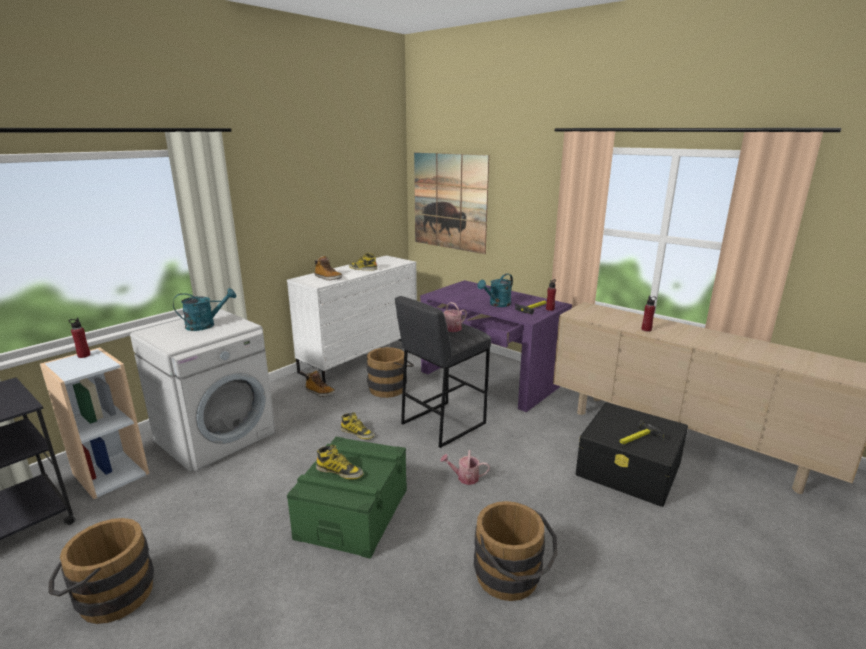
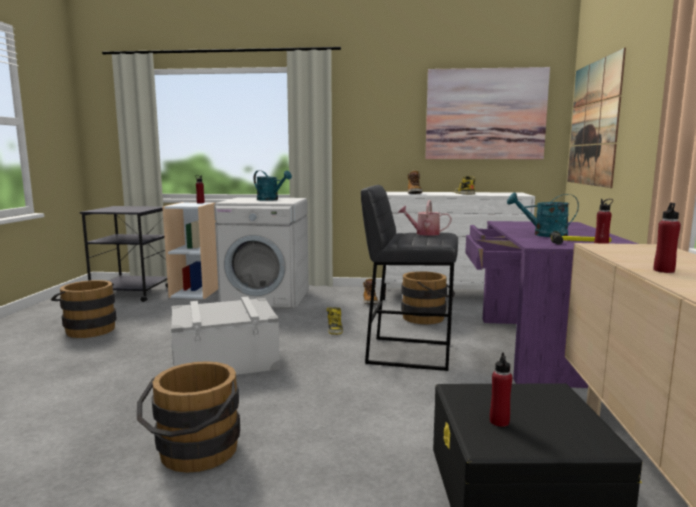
camera: 55 degrees right, 10 degrees down
green storage box [287,437,407,559] -> grey storage box [171,297,280,375]
boot [316,445,364,479] -> none
watering can [440,450,490,485] -> none
hammer [619,421,664,444] -> red bottle [490,352,512,427]
none -> picture [425,67,550,159]

